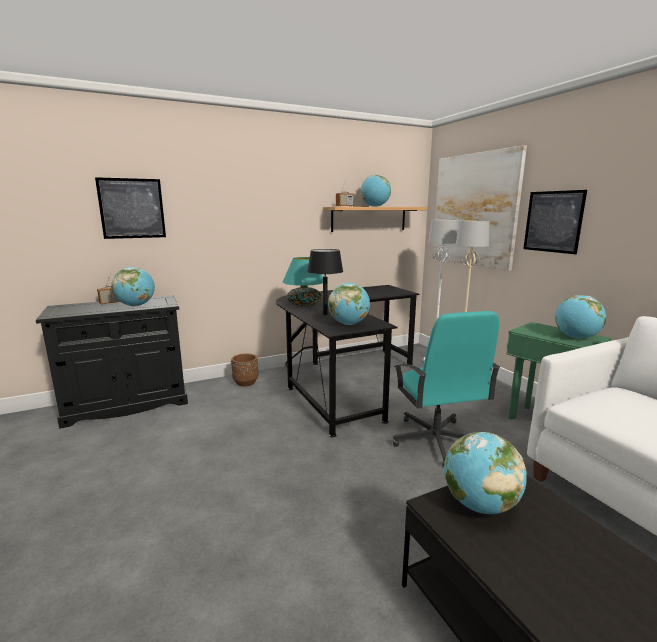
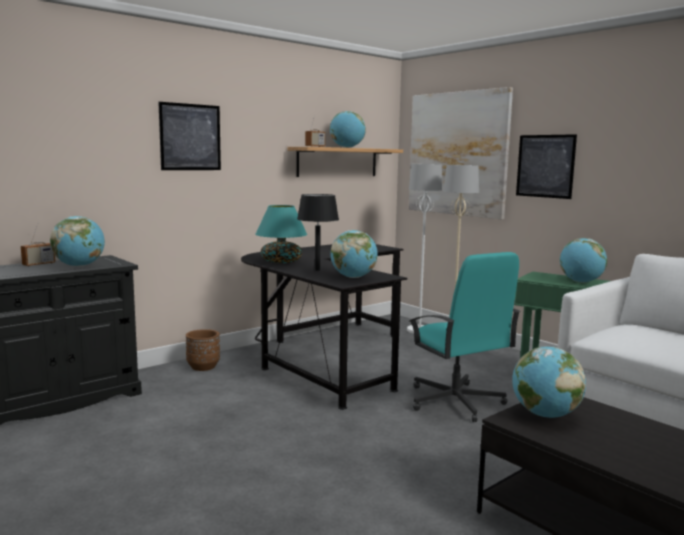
camera: 15 degrees left, 5 degrees down
picture [95,177,166,239] -> picture moved to [158,102,221,170]

